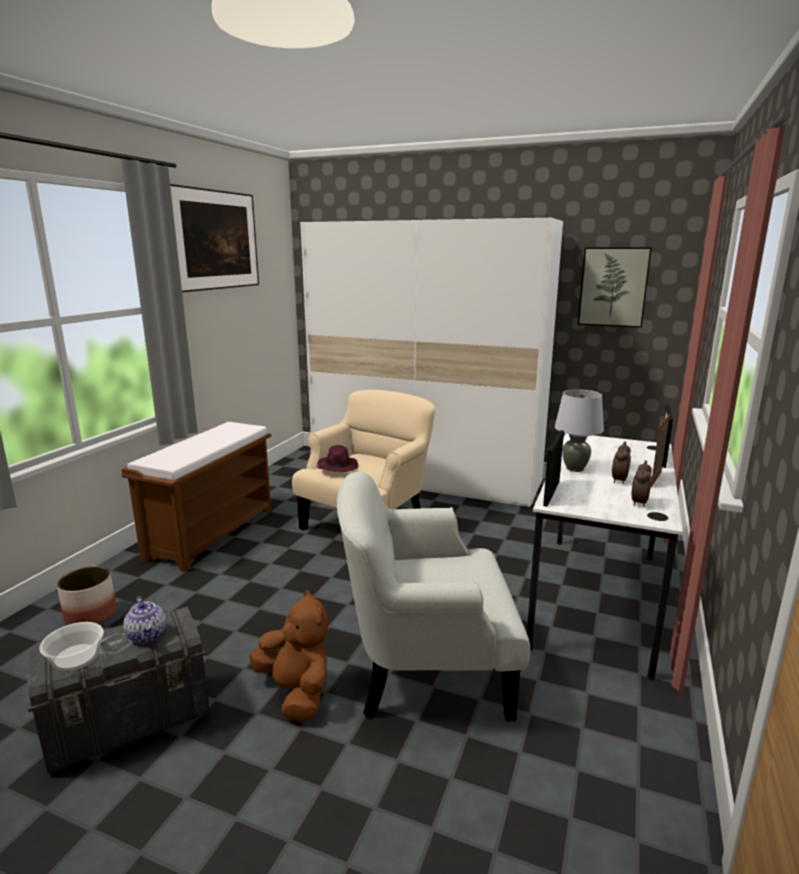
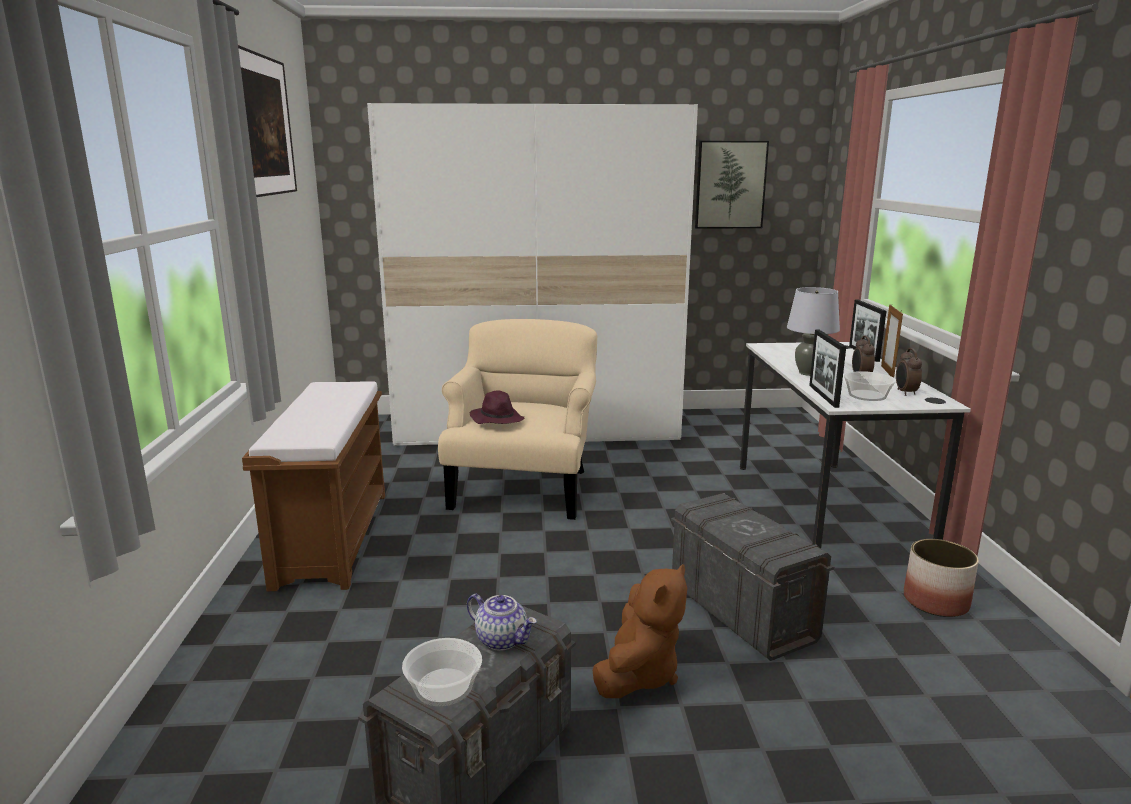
camera: 25 degrees left, 0 degrees up
planter [57,566,117,625] -> planter moved to [904,539,979,617]
brown plush toy [249,590,328,722] -> brown plush toy turned 90 degrees clockwise [593,564,687,698]
white armchair [337,471,530,721] -> grey storage box [671,493,834,661]
none -> bowl [844,371,896,401]

